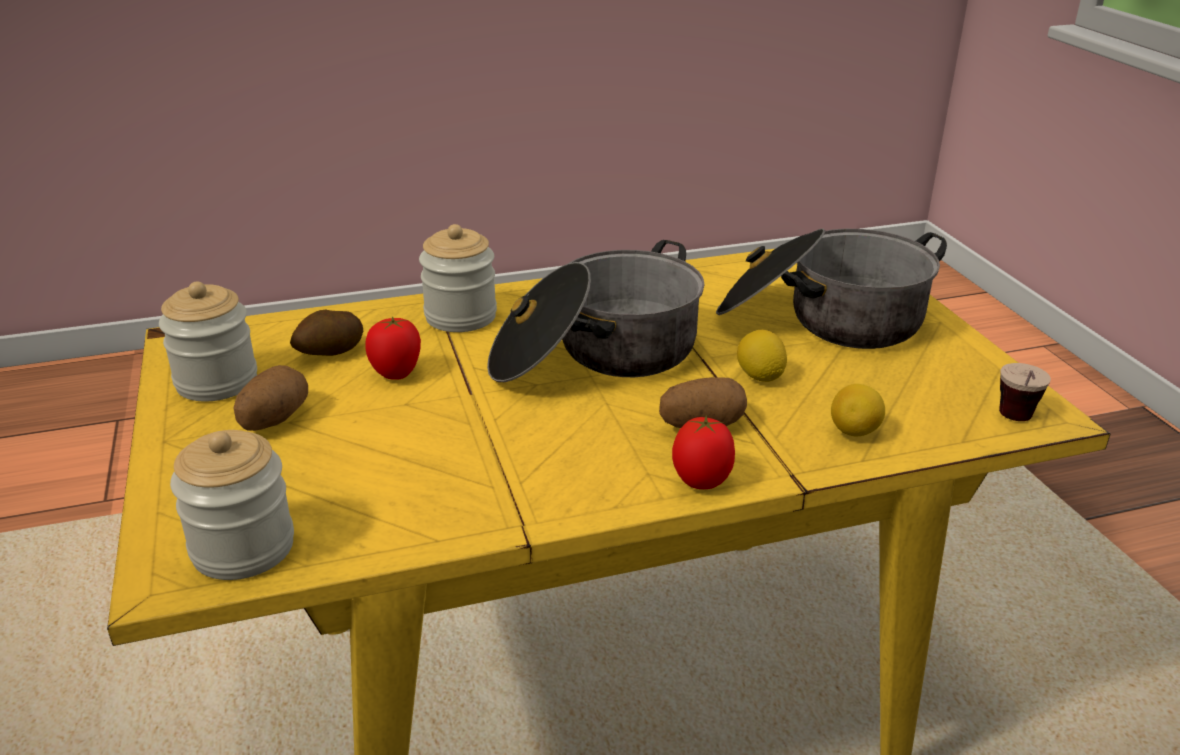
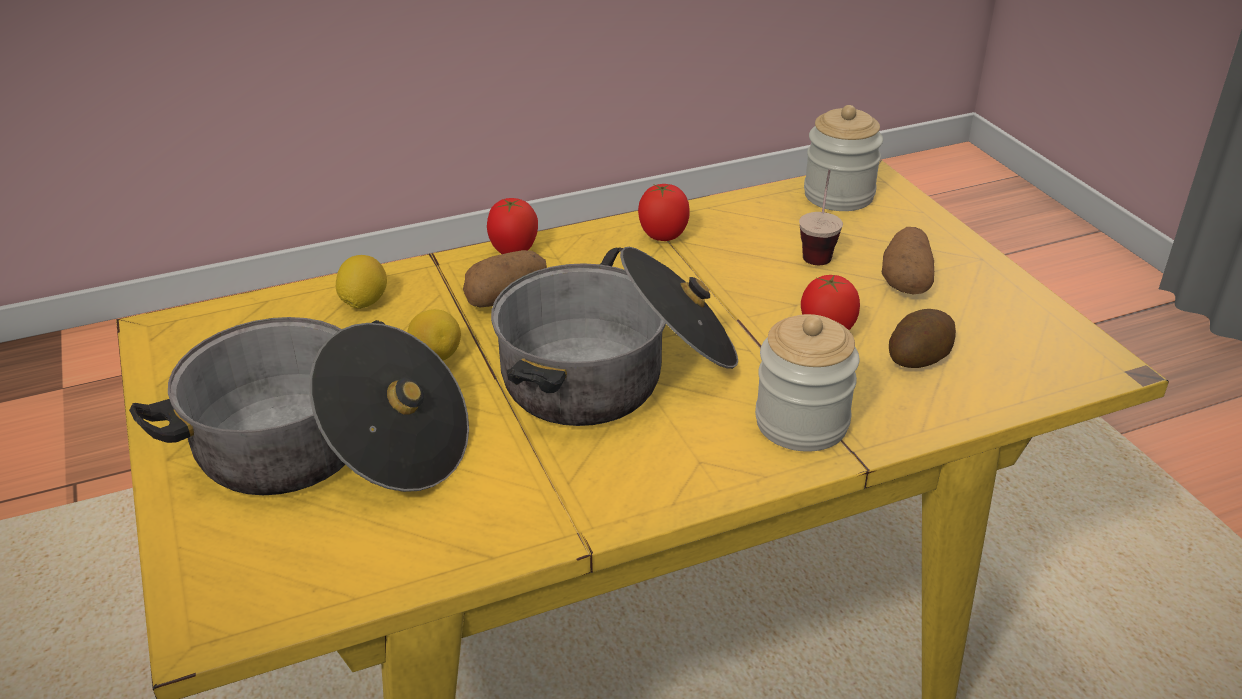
camera: 175 degrees right, 5 degrees up
jar [159,282,257,401] -> none
cup [999,363,1051,421] -> cup moved to [799,169,843,265]
none -> tomato [638,184,690,241]

